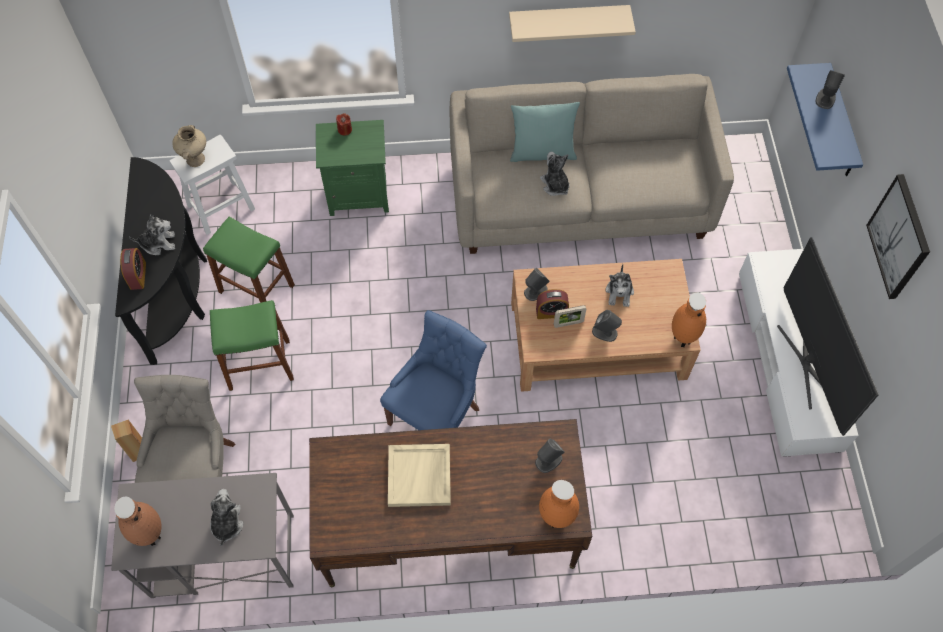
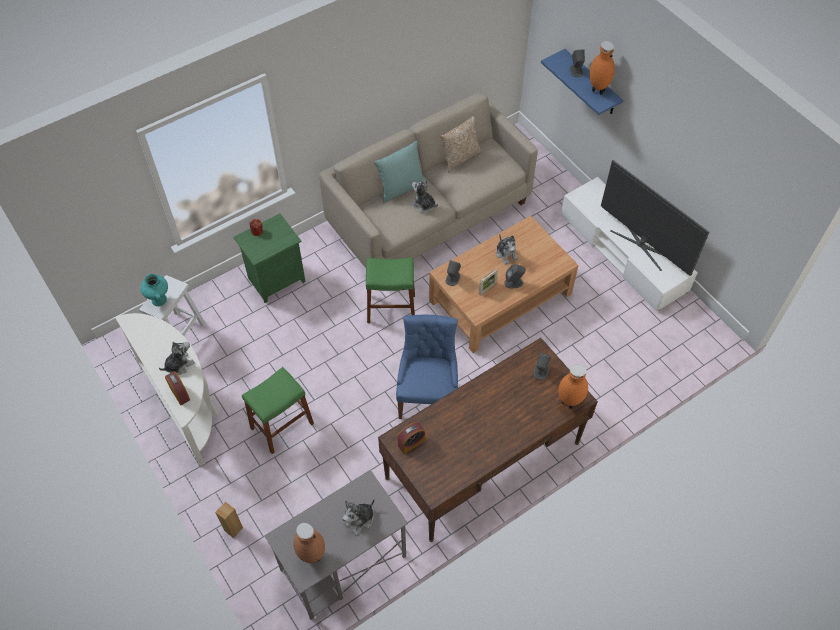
camera: 30 degrees left, 5 degrees down
black console table [115,157,207,365] -> white console table [115,313,219,466]
grey chair [134,375,236,483] -> none
beige vase [172,125,206,167] -> turquoise vase [140,274,168,306]
green stool [203,217,295,303] -> green stool moved to [366,257,415,323]
plush toy [210,489,244,546] -> plush toy turned 105 degrees counterclockwise [342,499,375,535]
beige tray [388,444,451,507] -> none
beige shelf [509,5,636,42] -> none
alarm clock [536,289,569,319] -> alarm clock moved to [397,422,425,454]
orange vase [672,292,706,347] -> orange vase moved to [589,41,615,95]
picture [866,174,930,299] -> none
none -> pillow [441,116,482,173]

